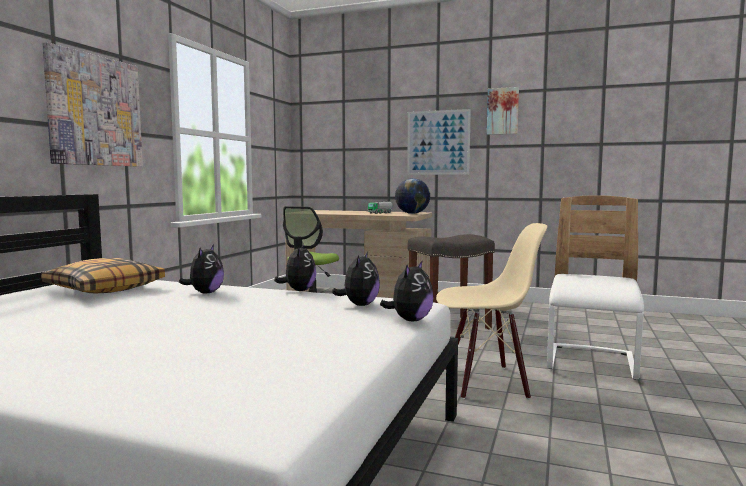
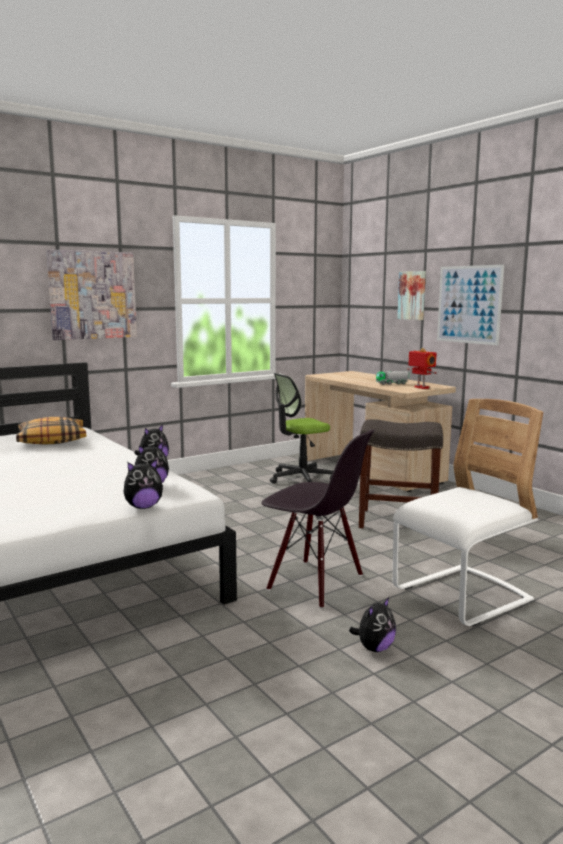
camera: 35 degrees right, 5 degrees up
plush toy [179,244,224,293] -> plush toy moved to [349,597,396,652]
globe [395,178,430,214] -> toy robot [407,348,436,389]
beige chair [436,223,547,399] -> black chair [261,430,374,609]
picture [487,87,519,135] -> picture moved to [397,271,426,320]

